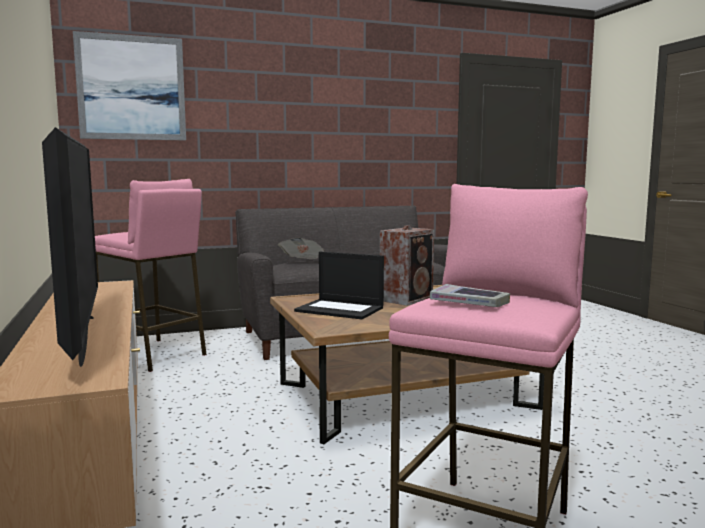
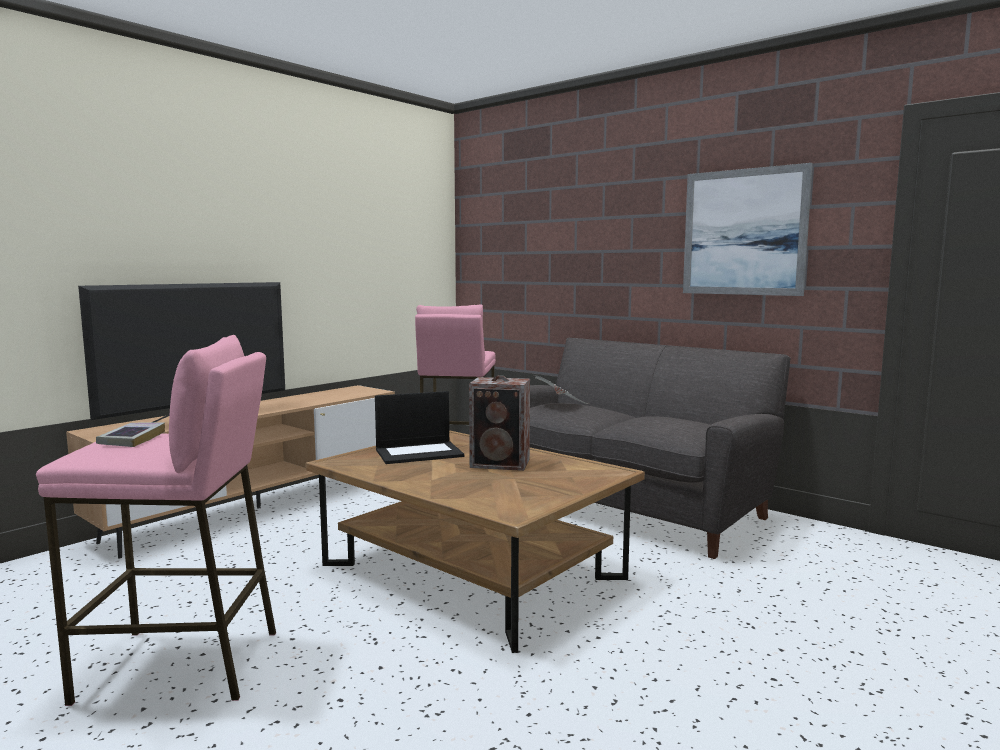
camera: 60 degrees right, 0 degrees up
picture [73,31,186,140] -> picture moved to [683,163,813,296]
laptop [294,251,384,319] -> laptop turned 105 degrees counterclockwise [375,391,464,464]

